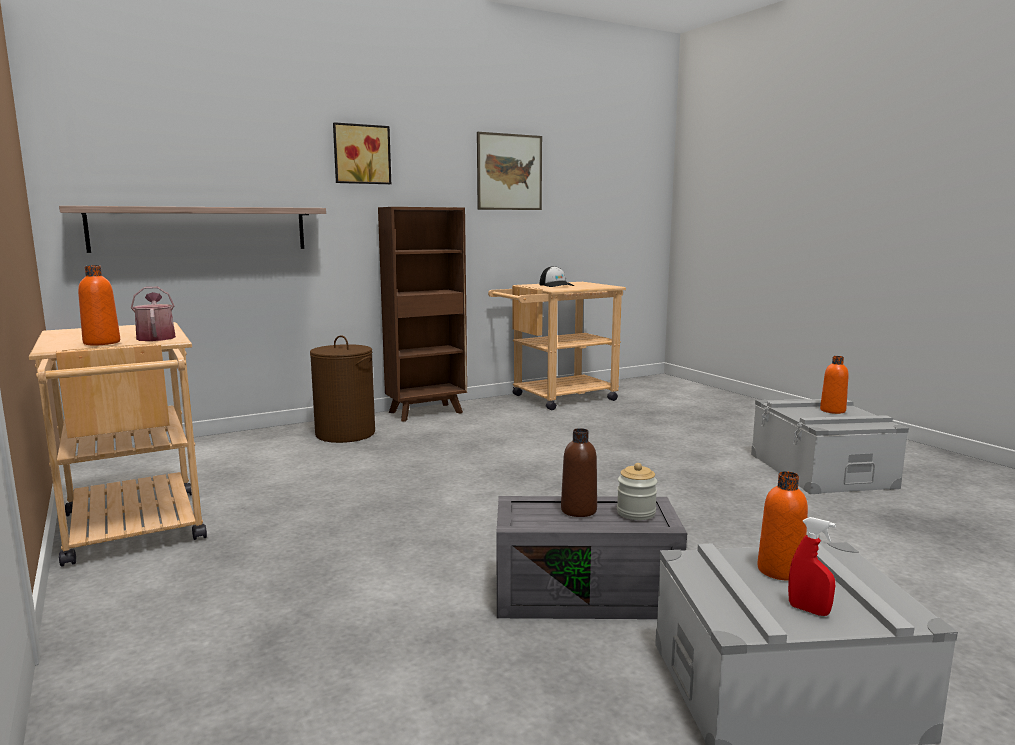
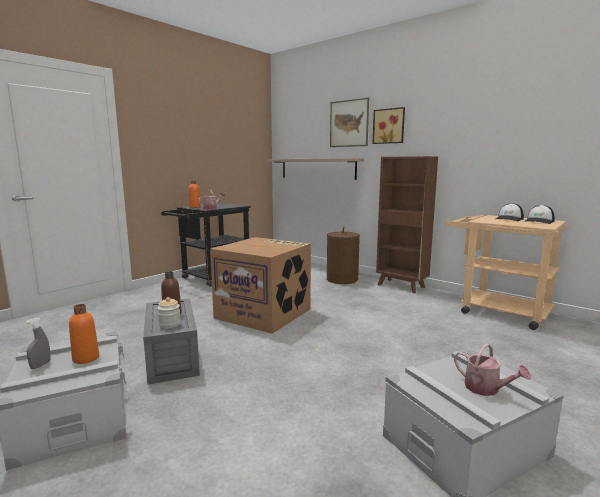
camera: 70 degrees right, 0 degrees up
beige cart [29,322,207,567] -> black cart [161,203,251,287]
picture [477,132,542,210] -> picture moved to [330,98,369,147]
red spray bottle [788,517,836,616] -> grey spray bottle [25,317,51,369]
orange bottle [820,356,848,414] -> watering can [454,343,531,396]
none -> cardboard box [210,237,311,334]
none -> cap [524,205,555,224]

